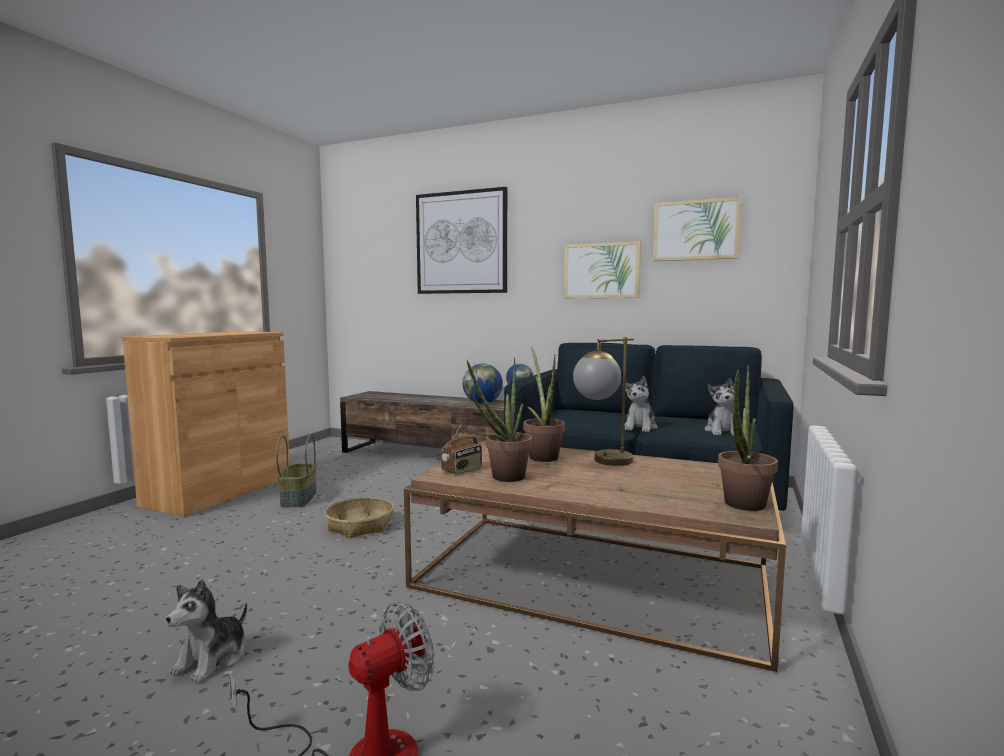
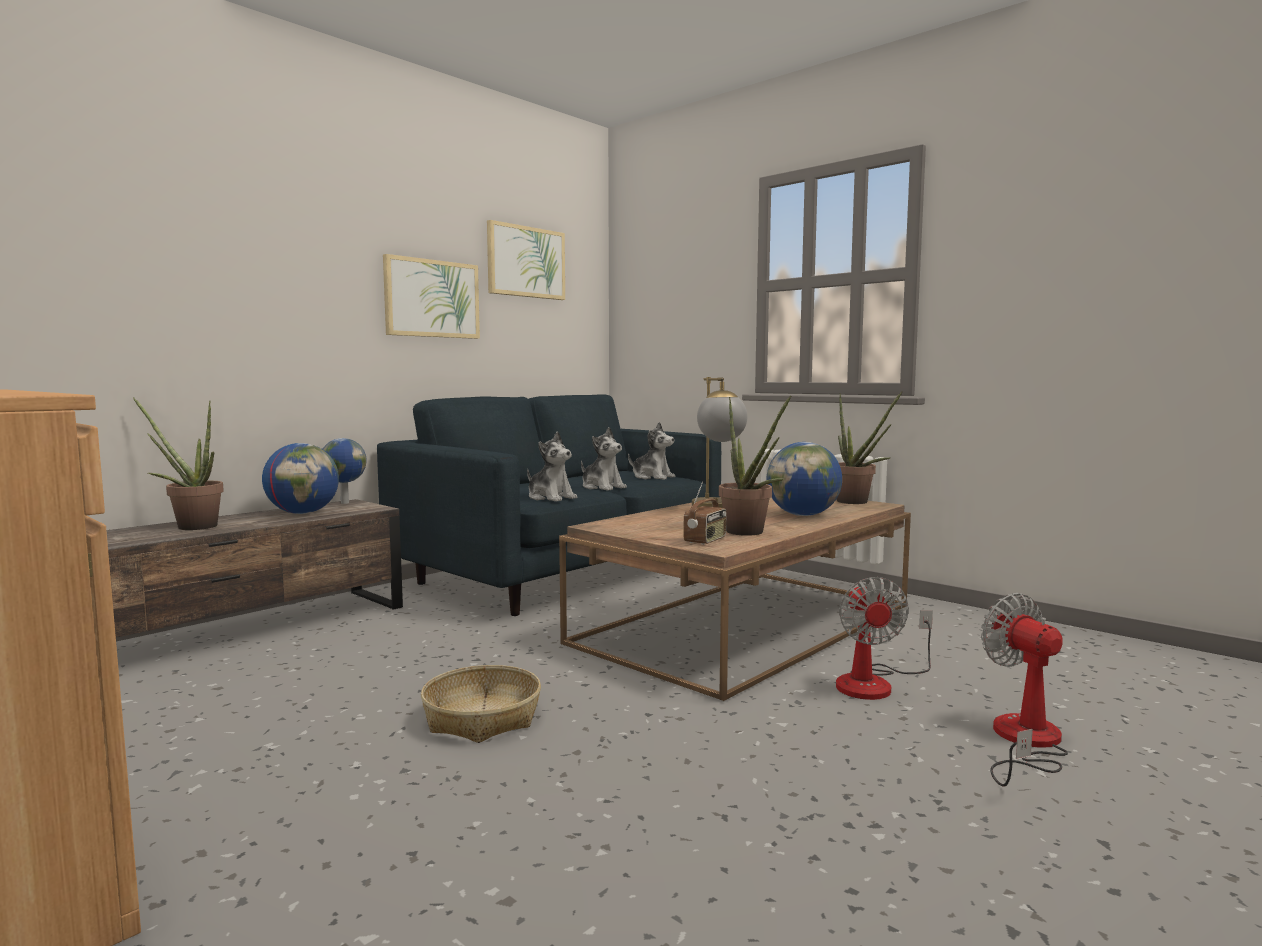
camera: 70 degrees left, 0 degrees up
plush toy [166,579,247,683] -> plush toy moved to [527,431,577,502]
basket [276,435,317,507] -> none
picture [416,187,507,294] -> none
radio [441,423,482,474] -> radio turned 60 degrees clockwise [684,482,726,545]
potted plant [523,347,565,462] -> potted plant moved to [133,397,224,530]
none -> globe [766,442,842,516]
none -> fan [836,577,933,700]

